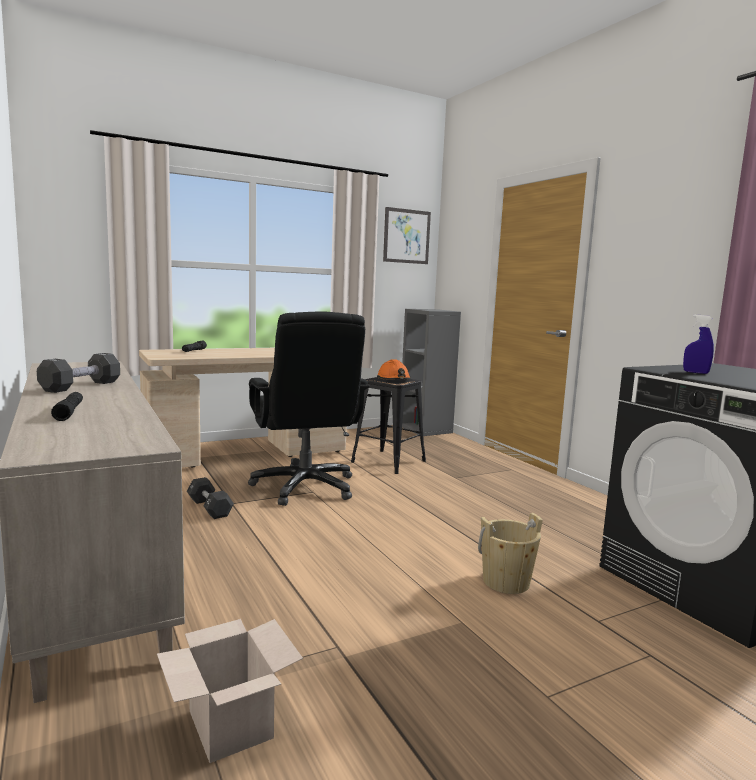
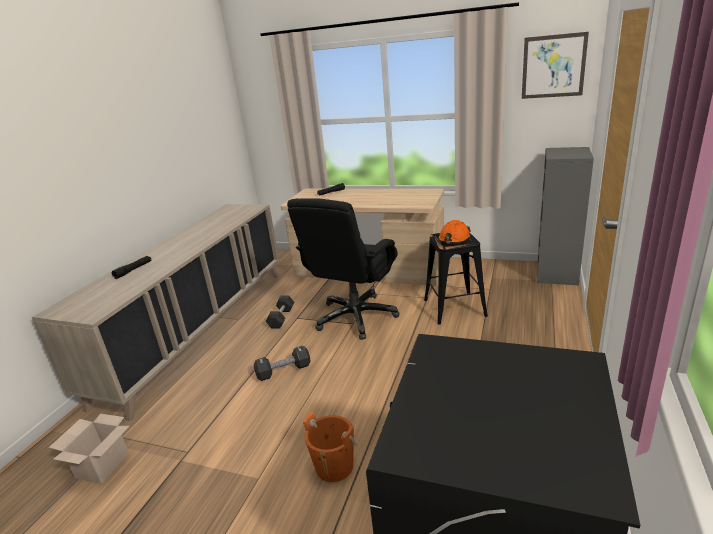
camera: 50 degrees right, 15 degrees up
black dumbbell [37,353,120,393] -> black dumbbell moved to [254,346,311,381]
beige bucket [478,513,543,594] -> orange bucket [303,412,357,482]
blue spray bottle [683,315,714,374] -> none

